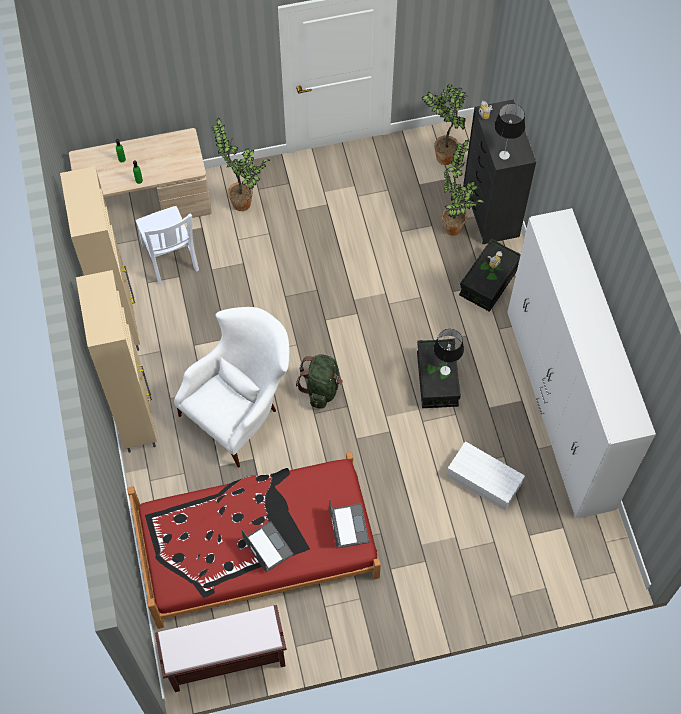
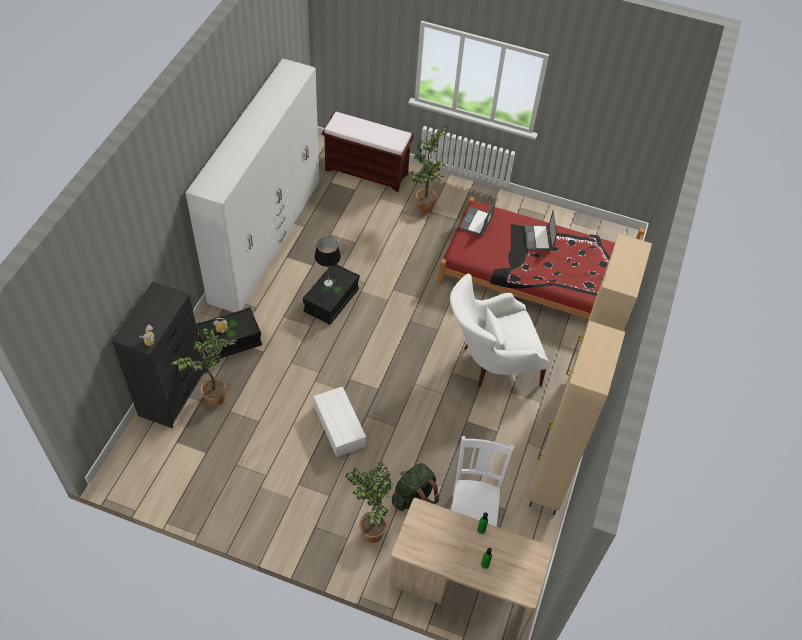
camera: 150 degrees left, 10 degrees down
brown bench [155,605,287,692] -> brown bench moved to [321,111,414,192]
green backpack [296,354,343,409] -> green backpack moved to [392,463,440,511]
potted plant [422,84,467,165] -> potted plant moved to [411,127,448,213]
white storage box [447,441,525,510] -> white storage box moved to [313,386,366,457]
table lamp [494,104,525,160] -> none

